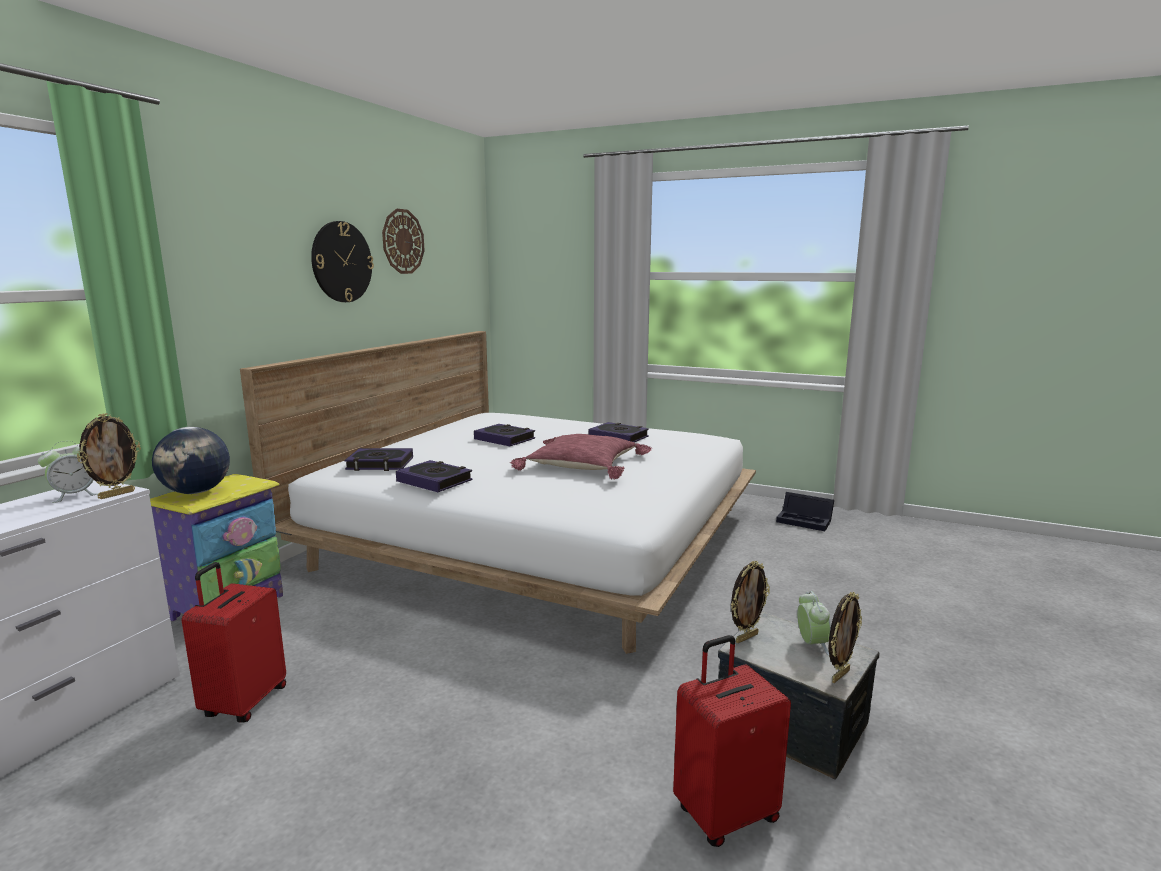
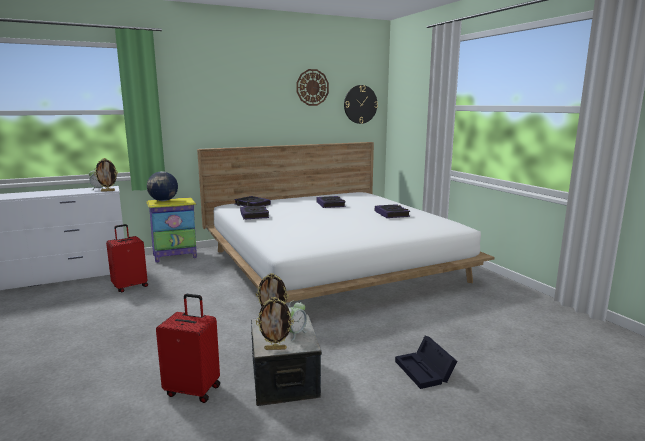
camera: 40 degrees right, 0 degrees up
wall clock [311,221,374,302] -> wall clock moved to [344,85,378,124]
red pillow [510,434,652,479] -> none
black storage box [776,492,834,531] -> black storage box moved to [395,336,457,389]

